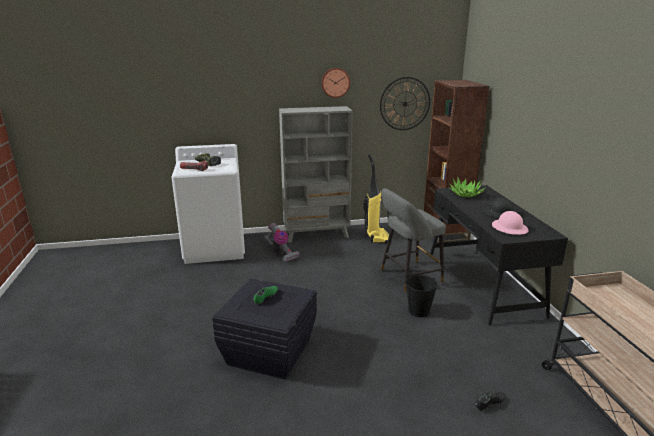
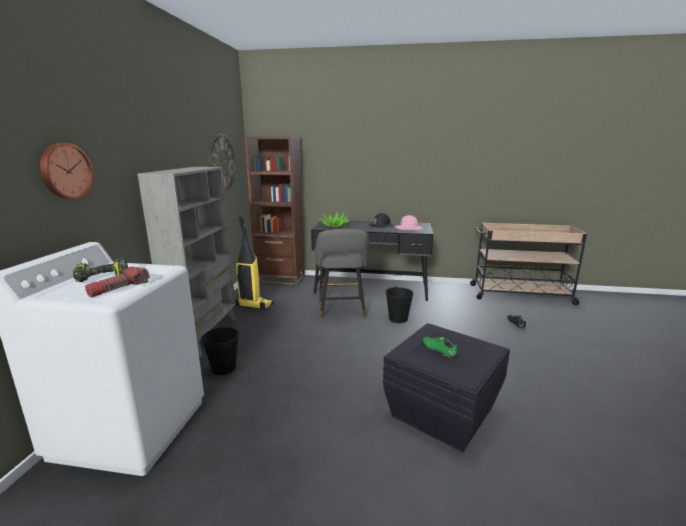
camera: 70 degrees left, 5 degrees down
vacuum cleaner [264,223,300,262] -> black bucket [201,327,239,375]
wall clock [321,68,350,98] -> wall clock moved to [40,143,93,199]

